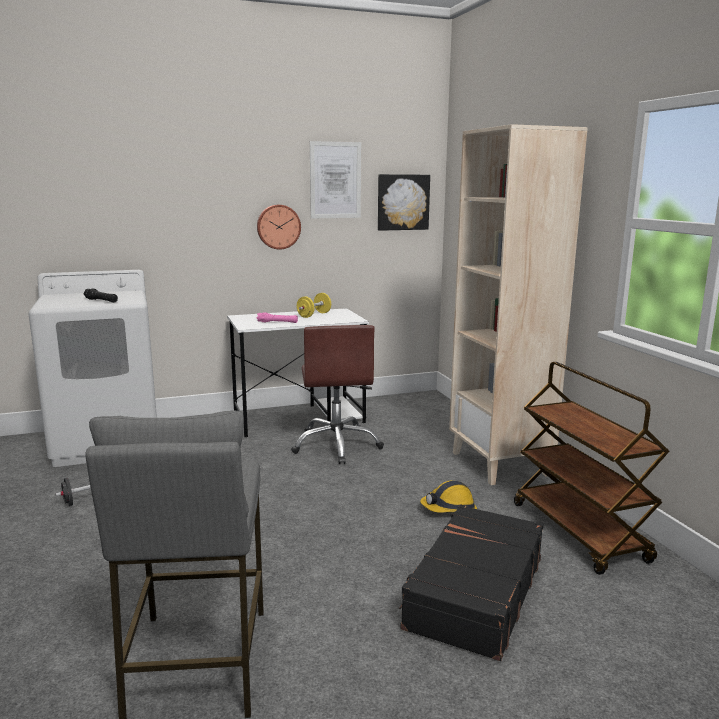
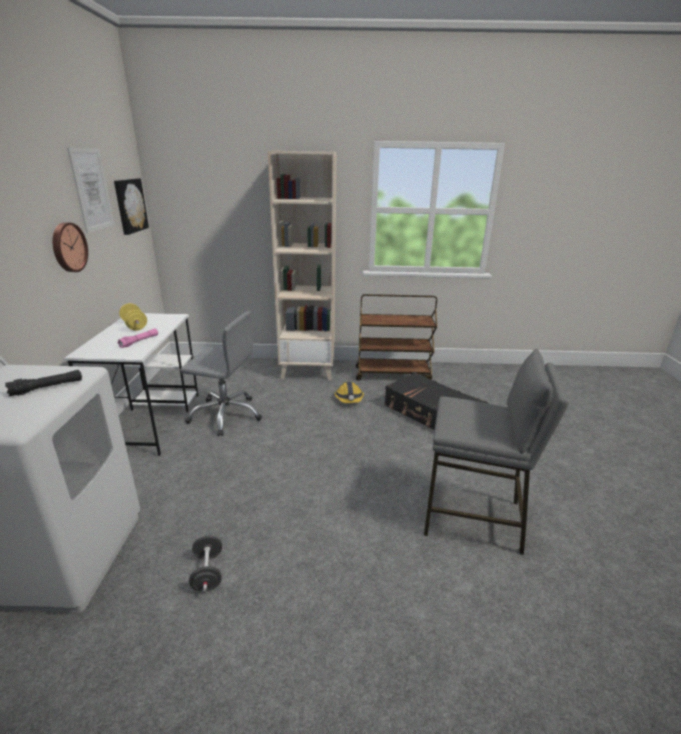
camera: 70 degrees left, 10 degrees up
brown office chair [291,325,384,464] -> grey office chair [180,311,262,436]

